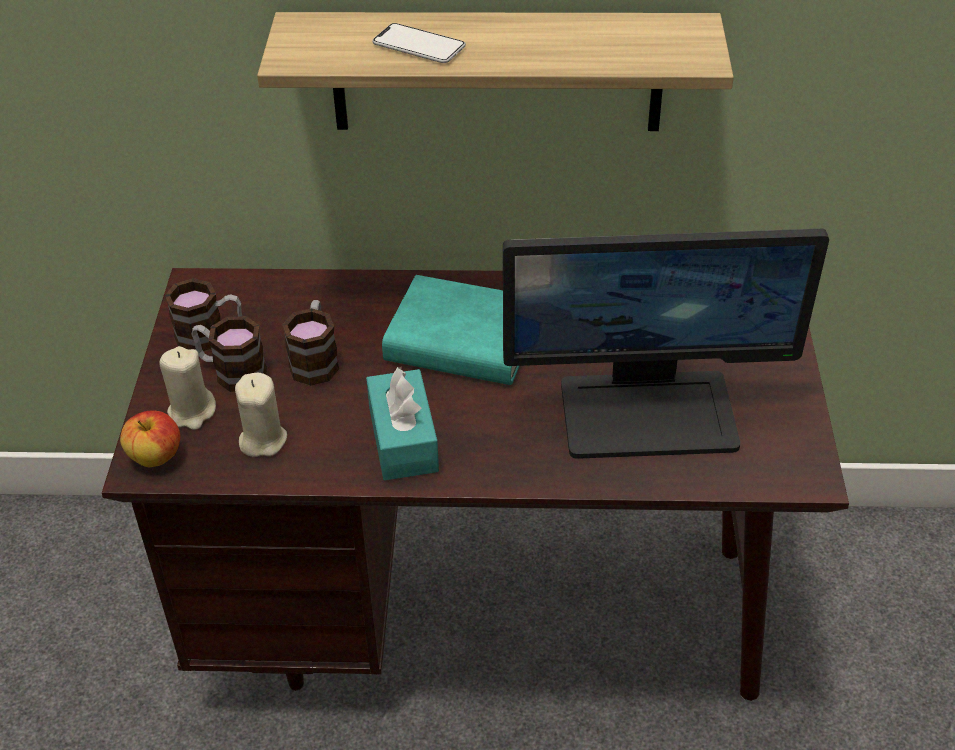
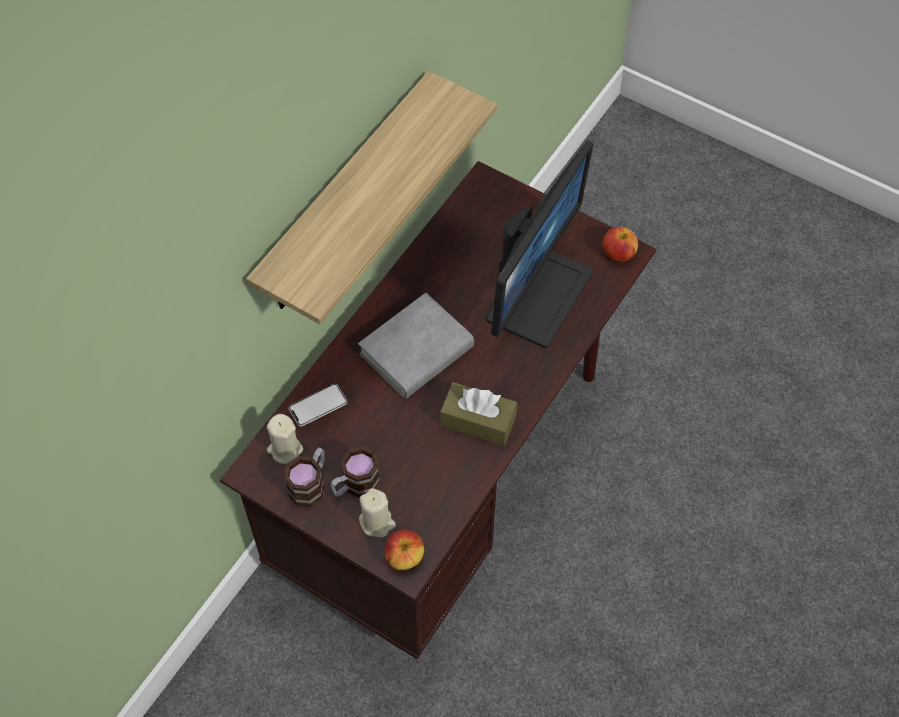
camera: 60 degrees left, 15 degrees up
beige candle [235,373,287,457] -> beige candle moved to [267,414,303,464]
mug [282,300,339,386] -> none
turquoise tissue box [366,366,439,480] -> brown tissue box [440,382,517,446]
phone [372,23,466,63] -> phone moved to [288,384,348,427]
turquoise book [382,275,519,385] -> grey book [358,293,474,399]
none -> apple [603,227,638,262]

